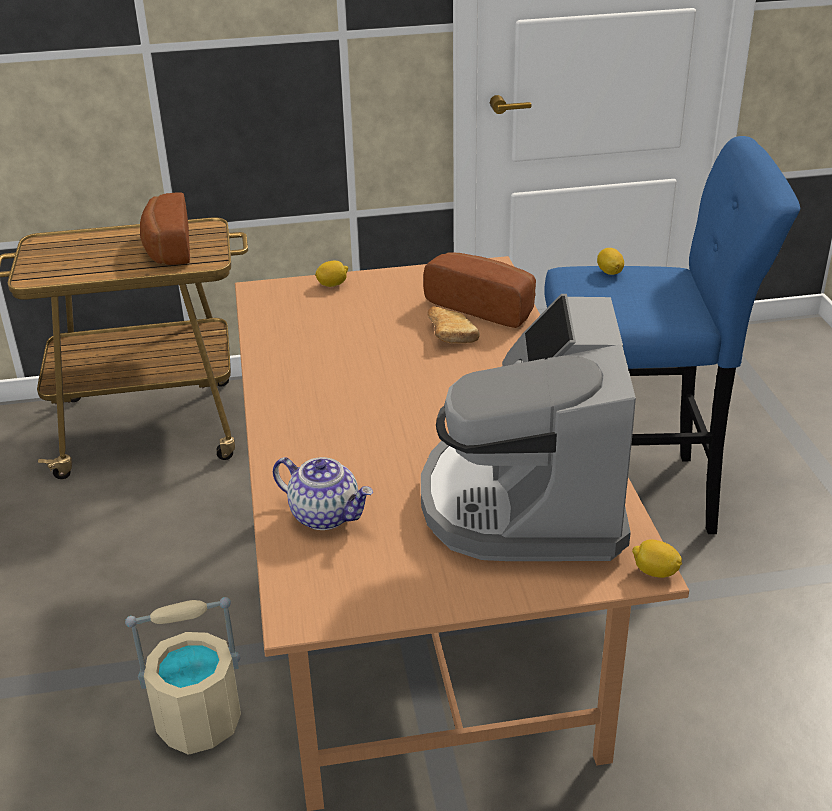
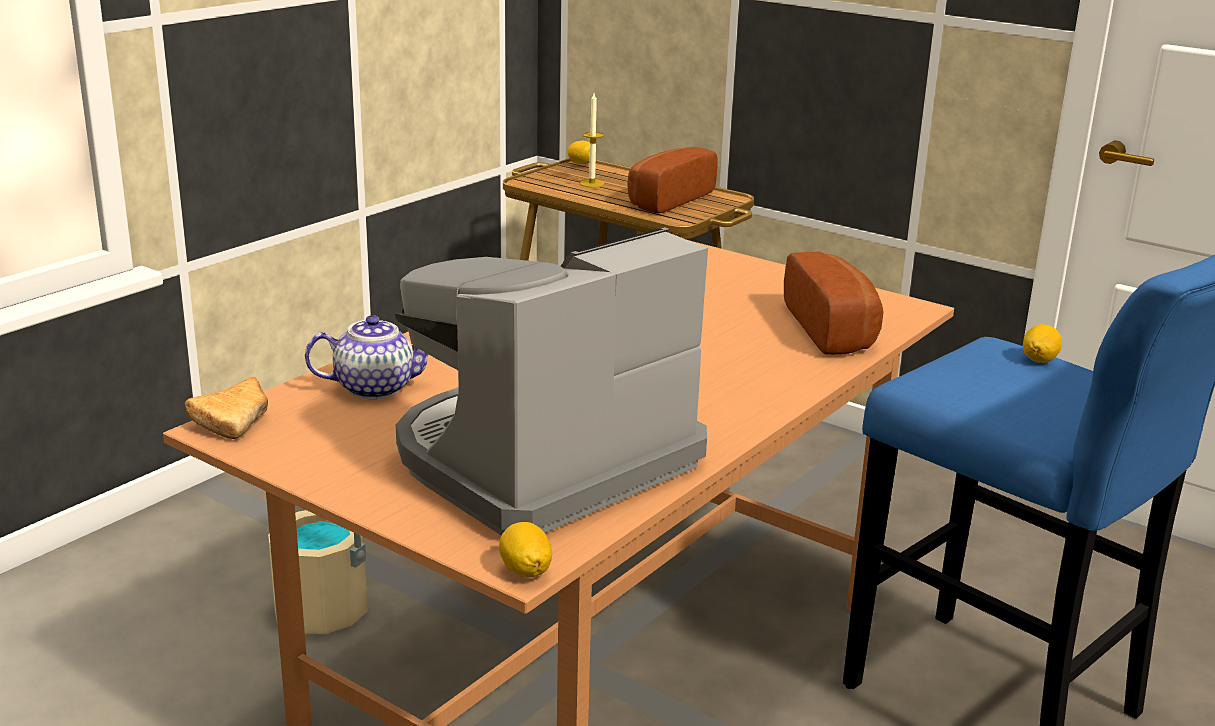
camera: 45 degrees right, 10 degrees down
teapot [273,457,373,530] -> teapot turned 90 degrees counterclockwise [305,315,428,399]
lemon [315,261,348,287] -> lemon moved to [568,141,590,164]
bread [427,307,480,343] -> bread moved to [185,377,268,439]
none -> candle [580,93,604,187]

